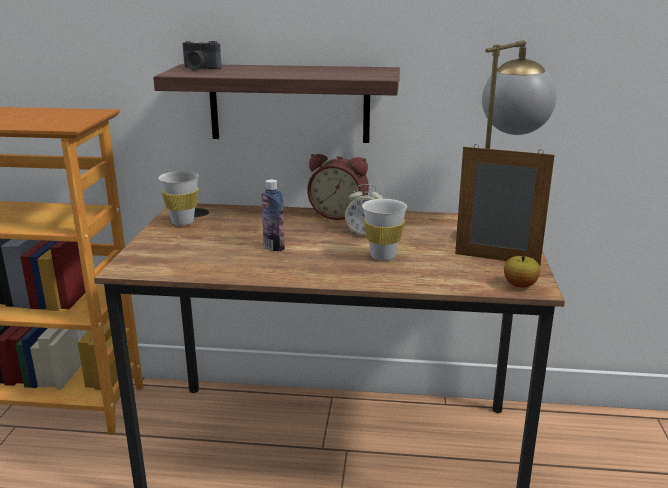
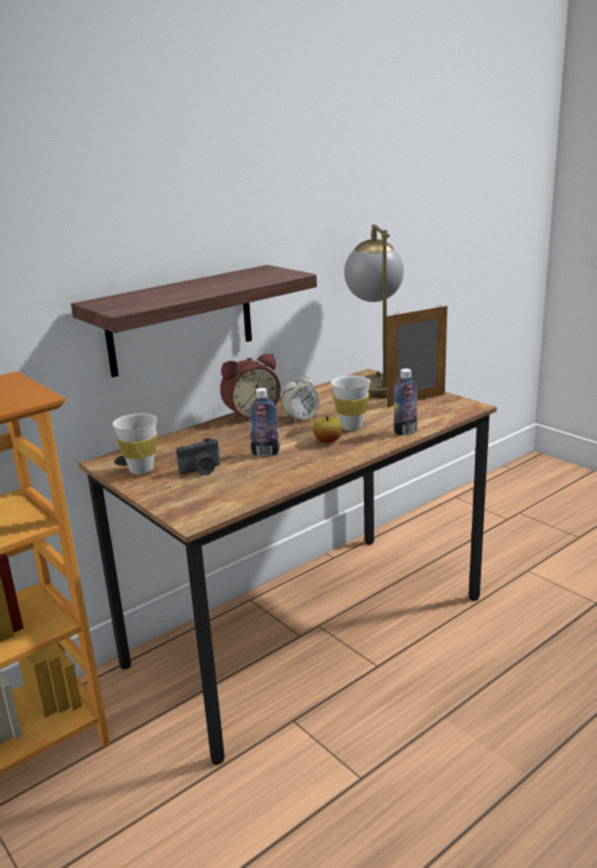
camera: 45 degrees left, 0 degrees up
camera [183,41,222,70] -> camera moved to [176,438,220,475]
apple [504,256,540,287] -> apple moved to [313,416,342,443]
none -> bottle [394,369,417,436]

